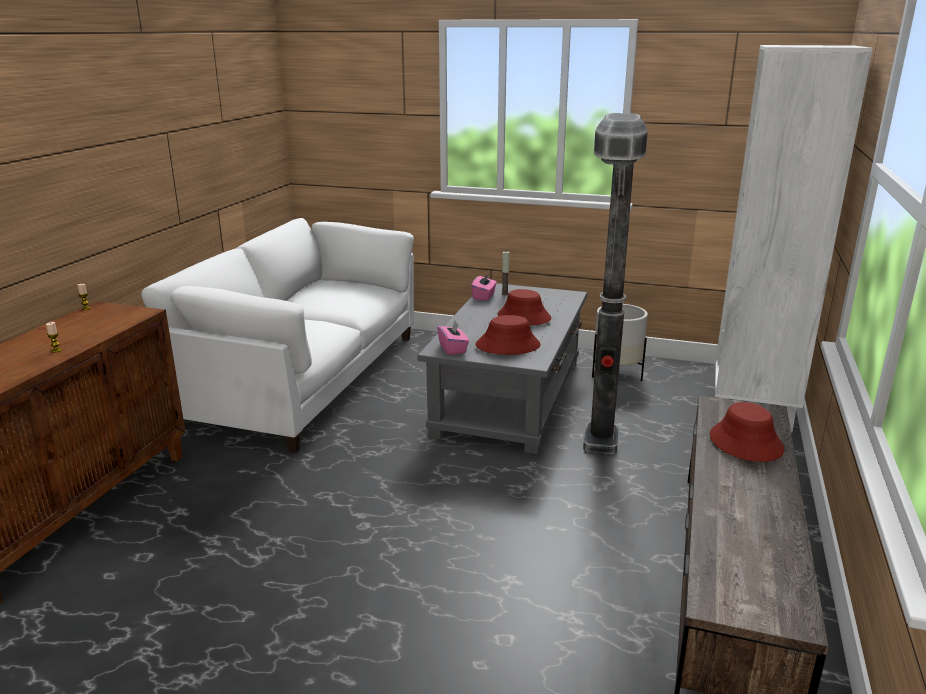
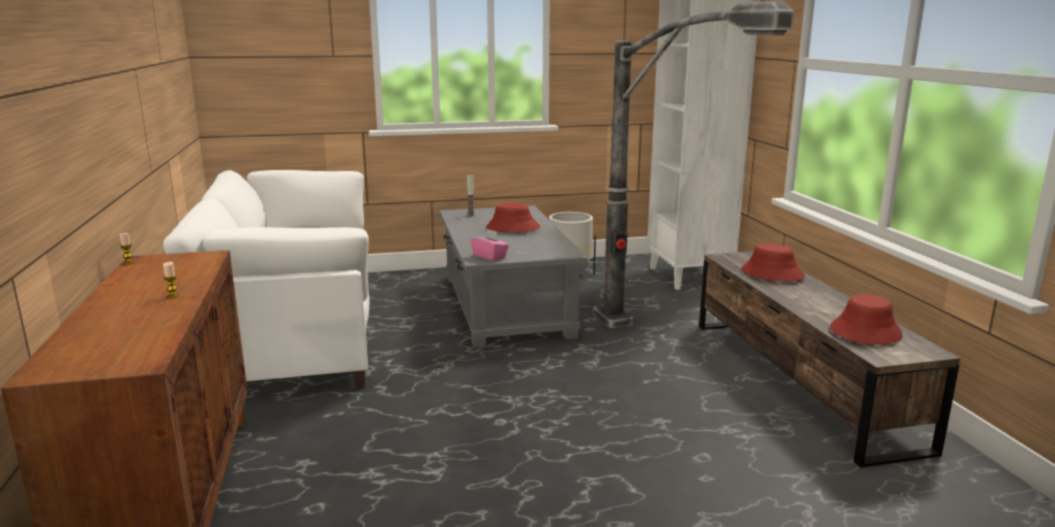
camera: 30 degrees left, 5 degrees down
pink tissue box [471,273,497,301] -> none
red hat [475,315,541,355] -> red hat moved to [830,294,903,344]

